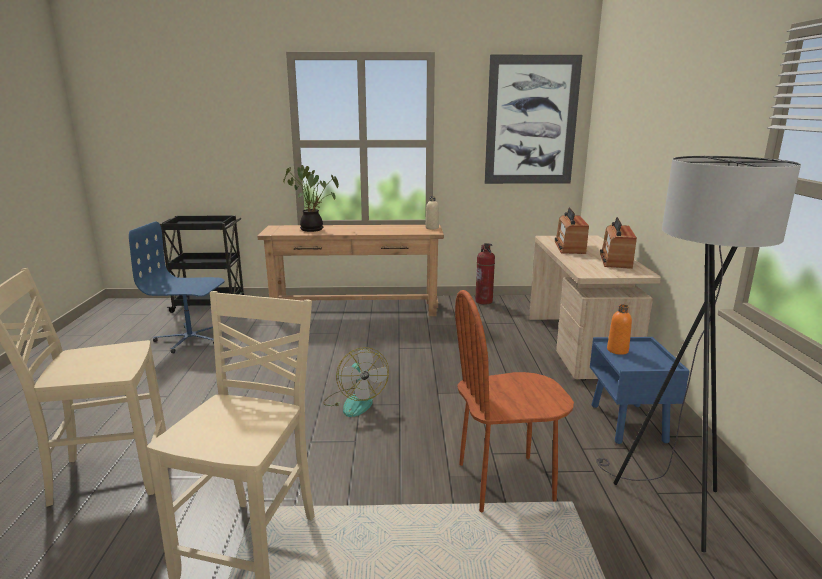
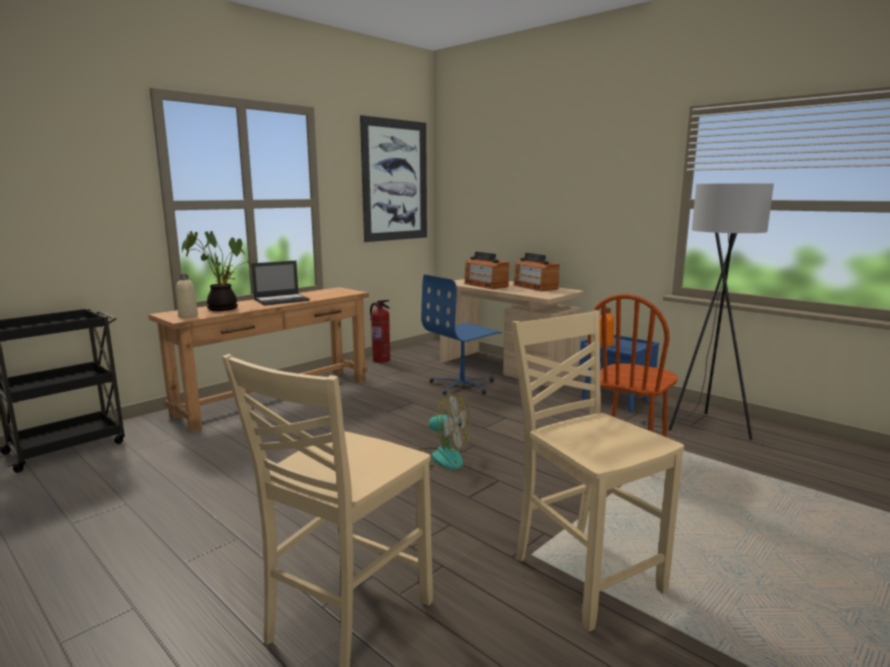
camera: 45 degrees left, 5 degrees down
blue office chair [129,221,225,353] -> blue office chair moved to [421,274,502,395]
beige bottle [425,196,439,229] -> beige bottle moved to [176,274,198,318]
none -> laptop [251,261,310,305]

